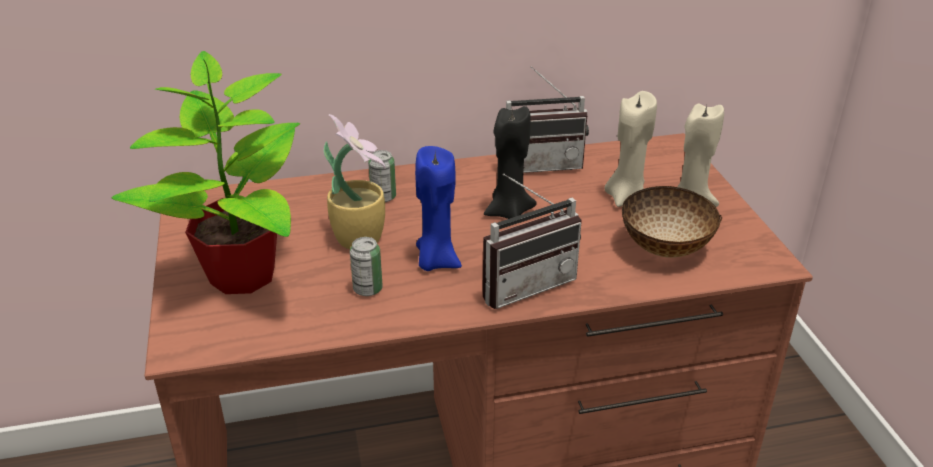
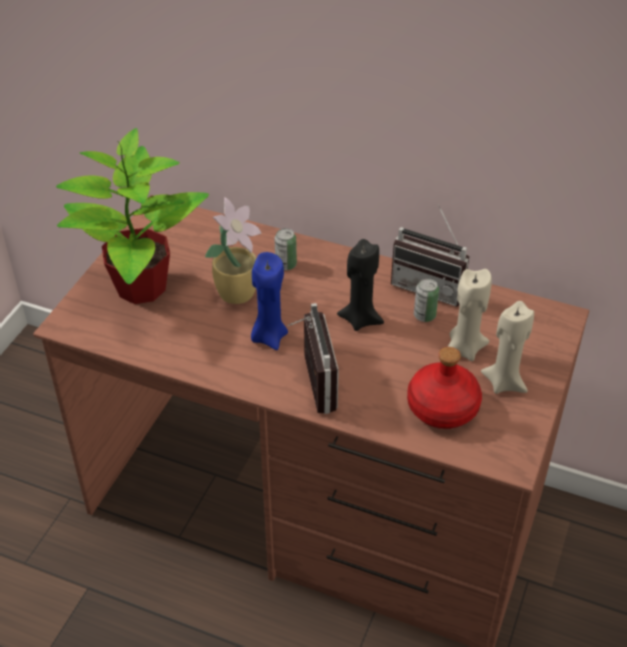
camera: 35 degrees right, 10 degrees up
can [350,237,383,296] -> can moved to [414,278,439,322]
radio [483,173,582,309] -> radio turned 105 degrees counterclockwise [288,303,339,414]
bowl [622,186,722,258] -> red bottle [407,347,482,429]

